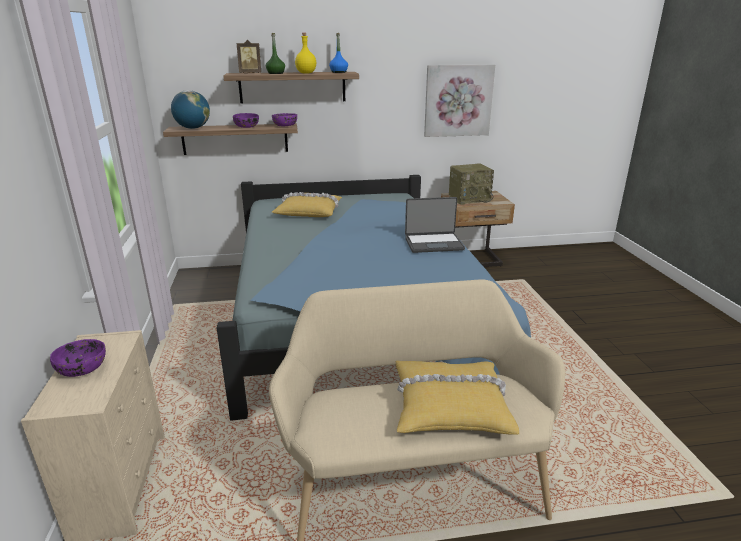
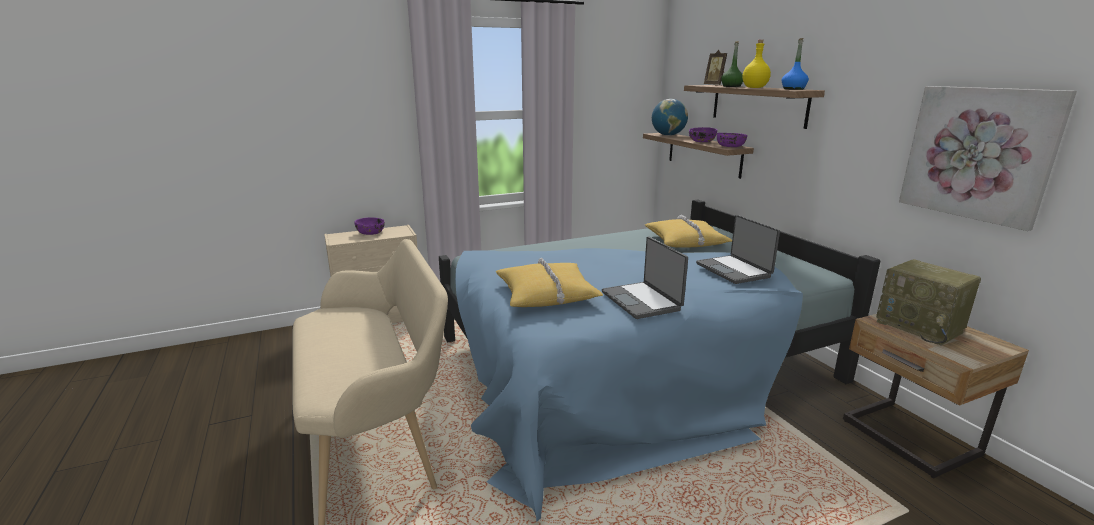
camera: 75 degrees right, 5 degrees down
yellow pillow [396,361,519,435] -> yellow pillow moved to [496,258,603,307]
none -> laptop [696,215,780,284]

